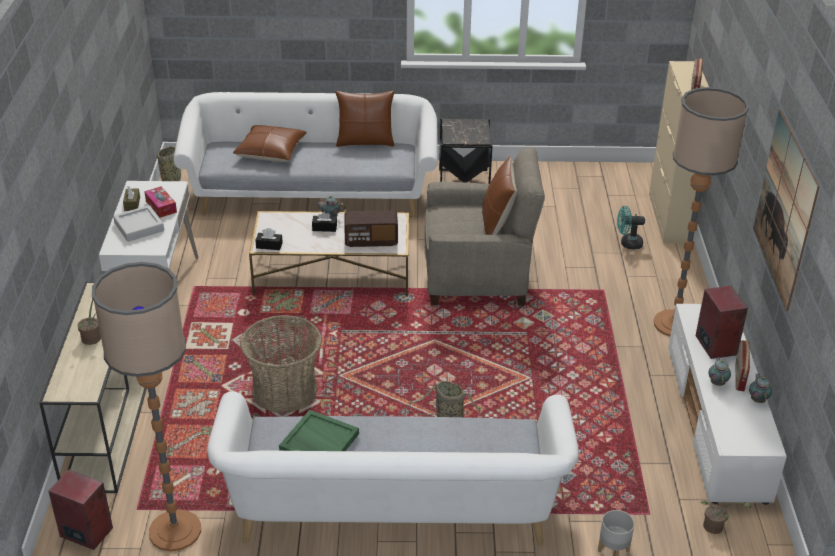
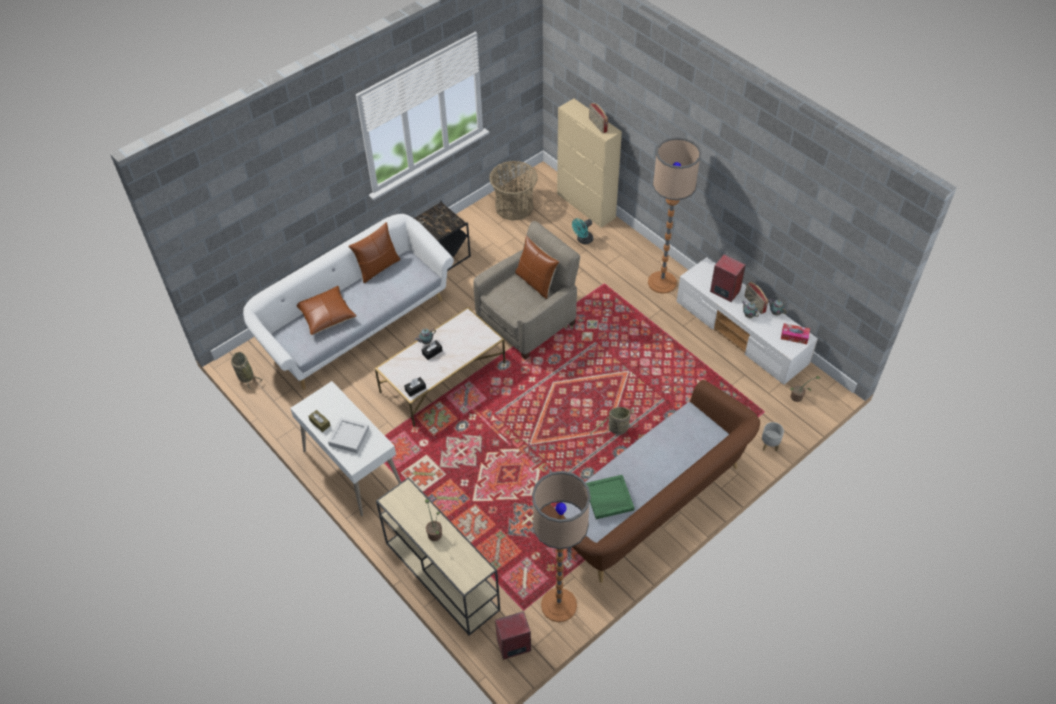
camera: 40 degrees left, 15 degrees up
tissue box [144,186,177,218] -> tissue box moved to [781,323,810,344]
white sofa [207,392,579,546] -> brown sofa [541,380,760,583]
basket [240,315,322,413] -> basket moved to [489,161,538,221]
radio [344,210,398,247] -> none
picture [753,110,820,311] -> none

